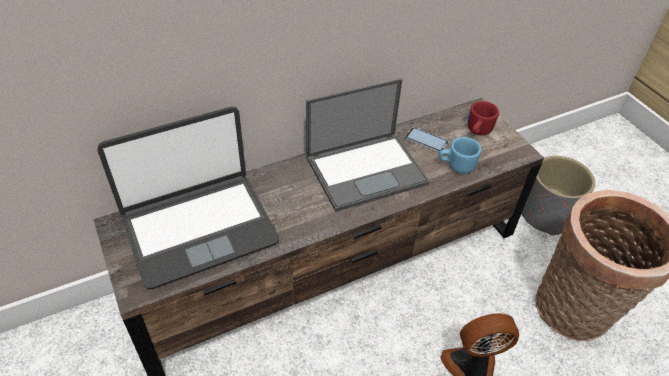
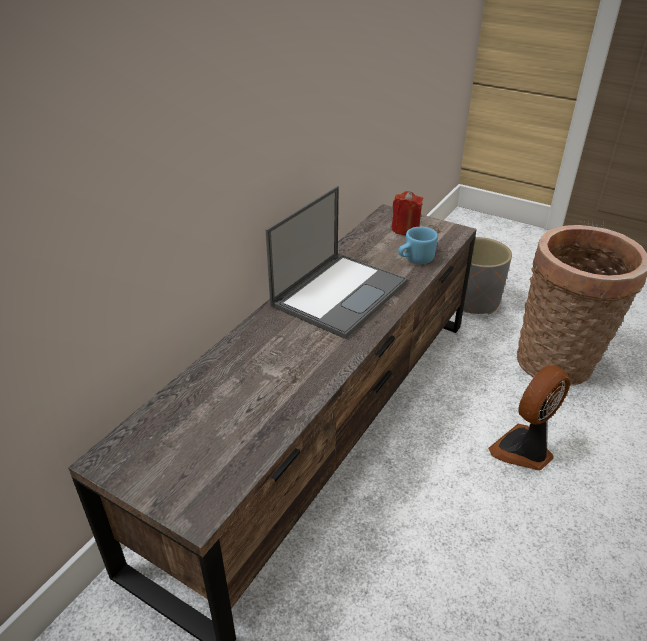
camera: 30 degrees left, 10 degrees down
laptop [97,107,279,289] -> none
phone [405,127,449,152] -> none
red mug [468,101,499,135] -> red candle [392,191,423,235]

